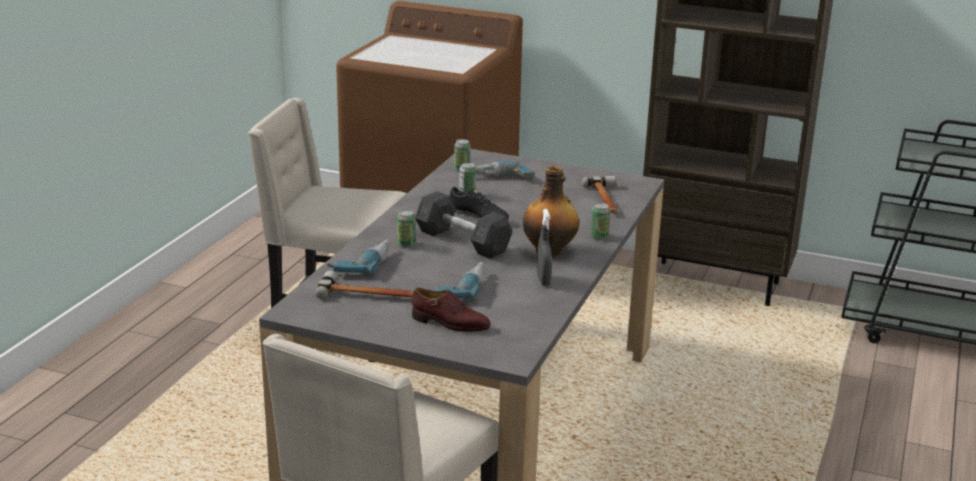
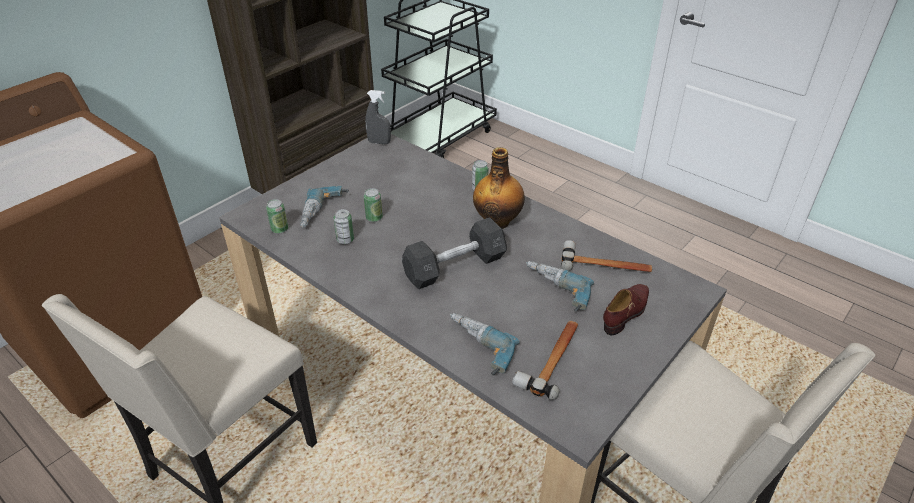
camera: 70 degrees left, 15 degrees up
can [397,210,416,247] -> can moved to [364,188,383,222]
black shoe [449,187,509,220] -> none
grey spray bottle [537,209,552,286] -> grey spray bottle moved to [365,90,391,144]
hammer [582,176,618,213] -> hammer moved to [561,240,652,272]

